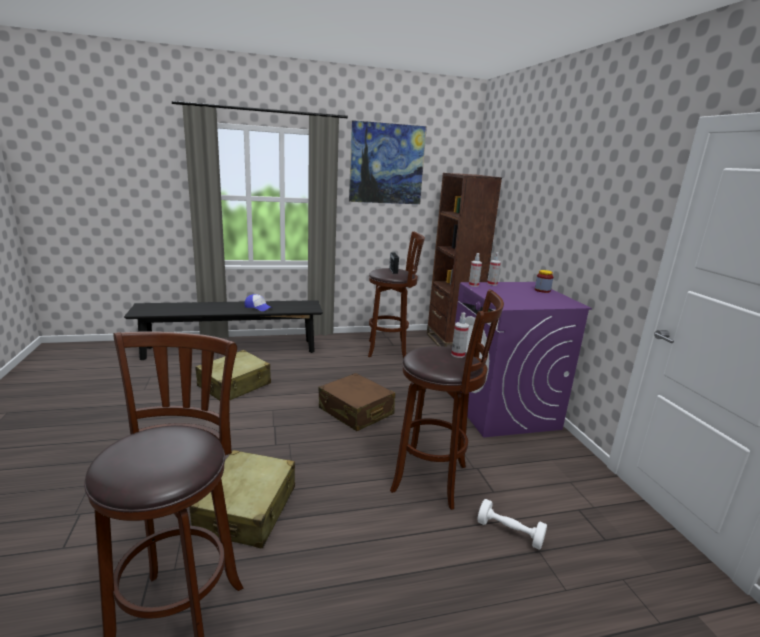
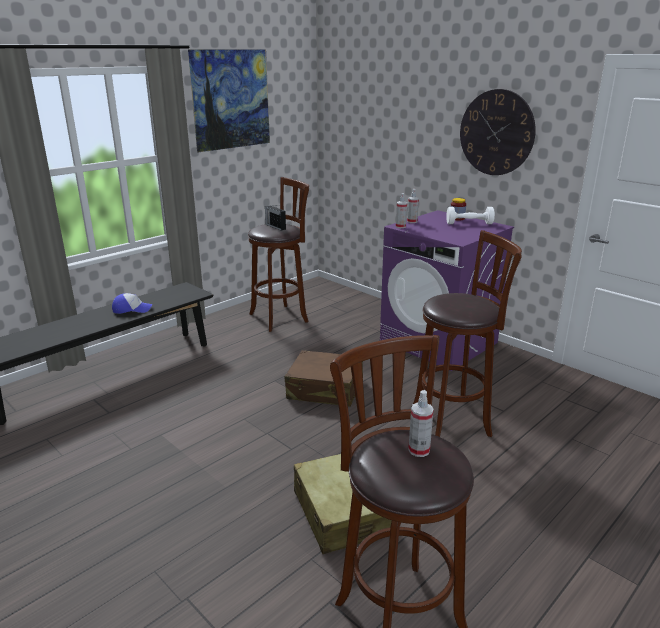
camera: 30 degrees left, 5 degrees up
beige suitcase [195,350,271,401] -> none
brown bookcase [427,173,502,347] -> none
spray bottle [451,313,469,358] -> spray bottle moved to [408,390,434,457]
white dumbbell [477,499,547,550] -> white dumbbell moved to [446,207,495,224]
none -> wall clock [460,89,536,175]

